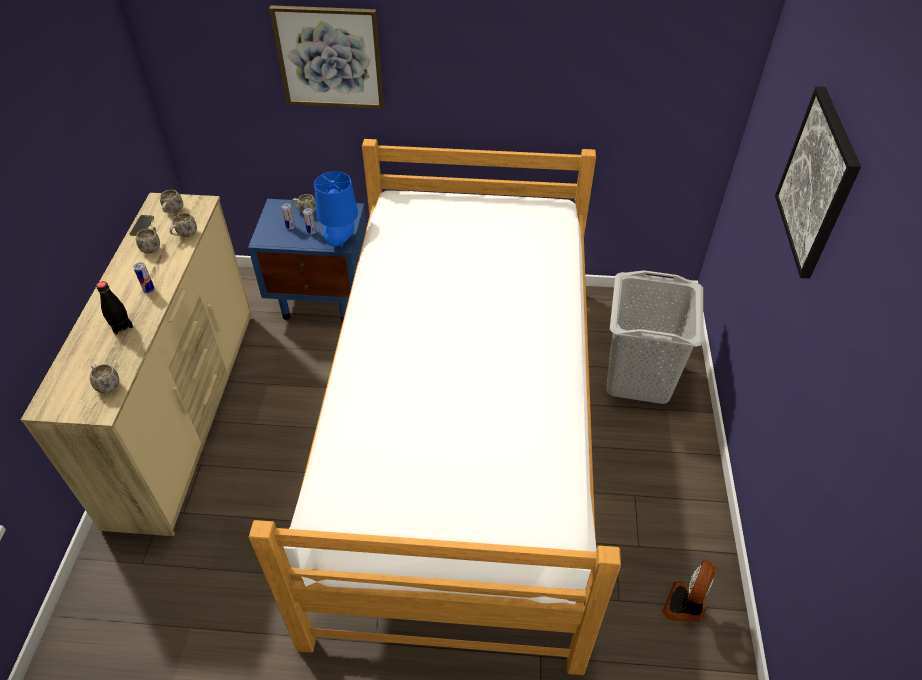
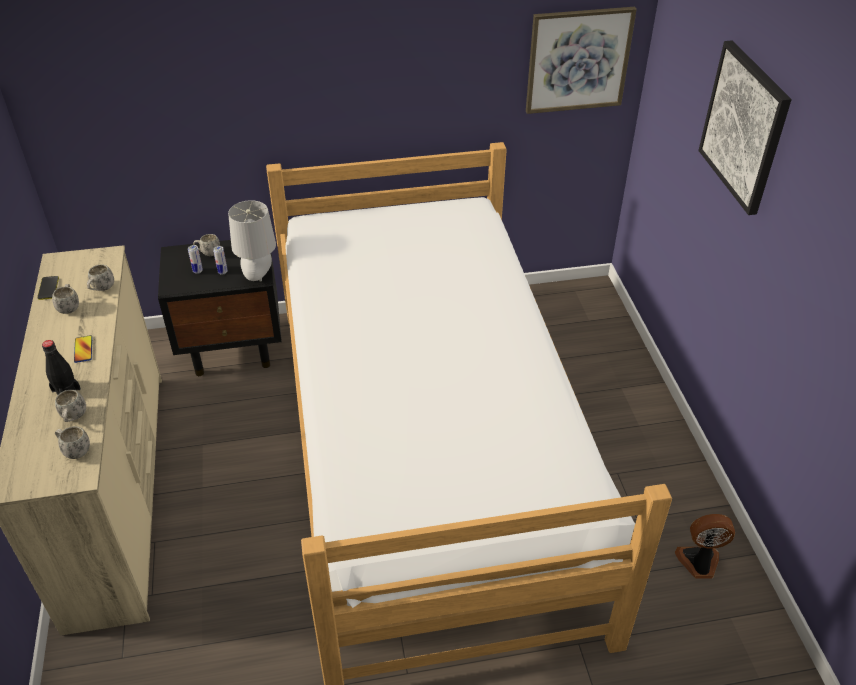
camera: 15 degrees left, 5 degrees down
can [133,262,155,293] -> phone [74,335,92,363]
white mug [160,190,183,213] -> white mug moved to [55,390,86,422]
blue nightstand [248,199,367,323] -> black nightstand [158,240,282,376]
picture [269,5,384,109] -> picture moved to [526,7,637,114]
blue table lamp [314,171,358,247] -> grey table lamp [228,200,276,281]
grey laundry basket [606,270,704,404] -> none
fan [662,560,716,622] -> fan turned 75 degrees clockwise [675,514,735,579]

